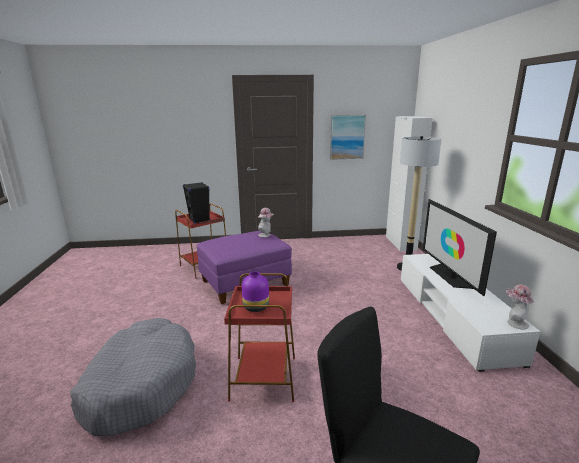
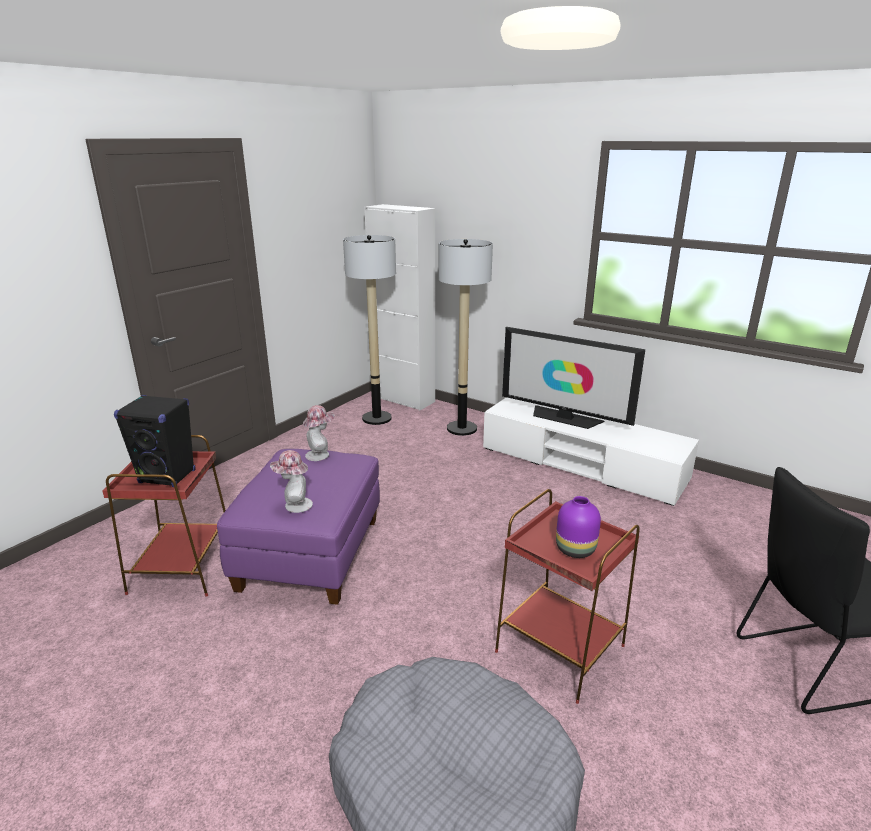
camera: 50 degrees left, 5 degrees up
picture [330,115,366,160] -> none
hat [506,285,534,329] -> hat moved to [270,450,313,513]
none -> floor lamp [343,235,396,425]

